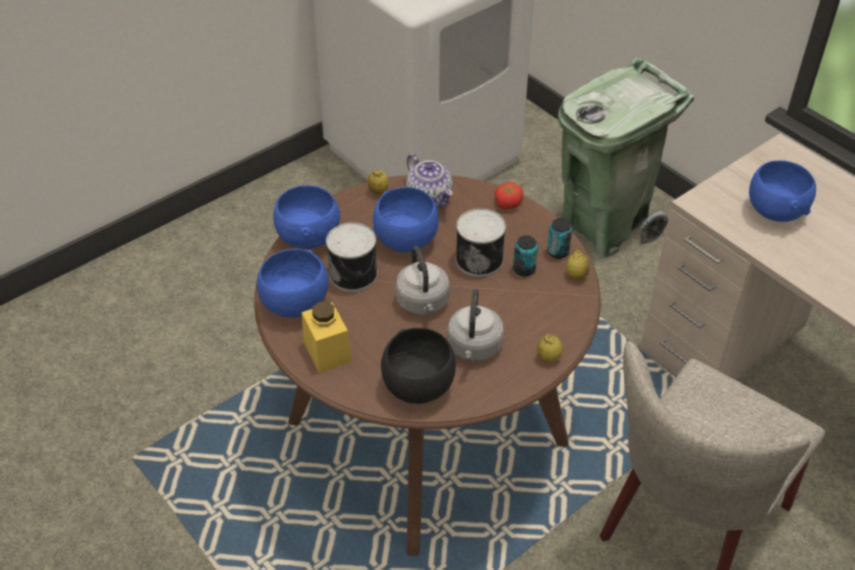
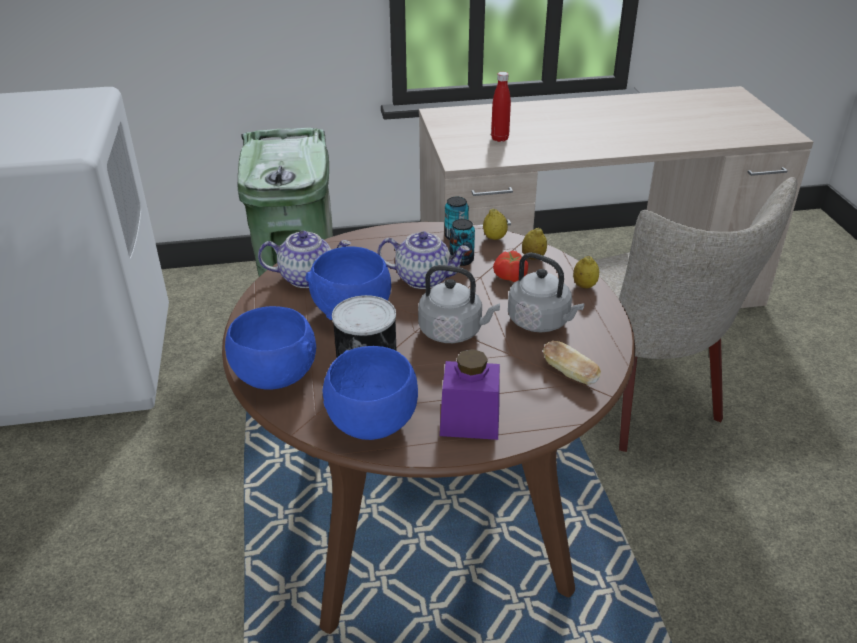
camera: 60 degrees left, 10 degrees down
yellow jar [302,302,352,373] -> purple jar [440,349,500,440]
lemon [368,169,389,194] -> lemon moved to [522,228,547,260]
black bowl [381,328,456,404] -> bread [543,341,601,385]
can [456,208,506,277] -> teapot [377,231,470,289]
tomato [495,182,523,209] -> tomato moved to [493,250,528,282]
blue bowl [749,160,816,222] -> red bottle [491,72,511,142]

